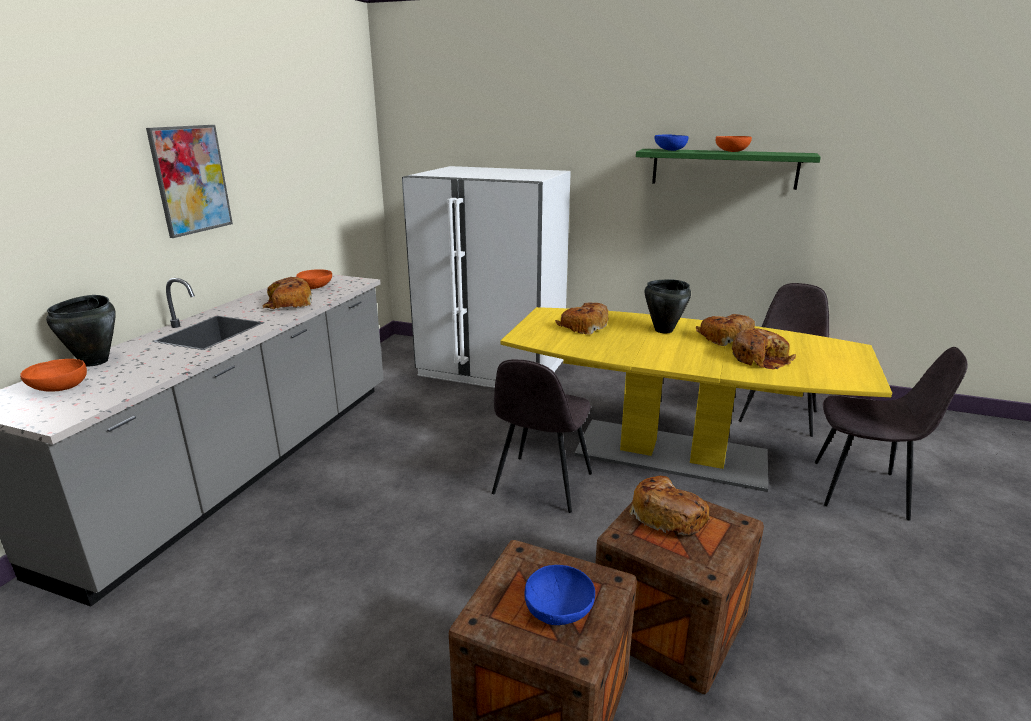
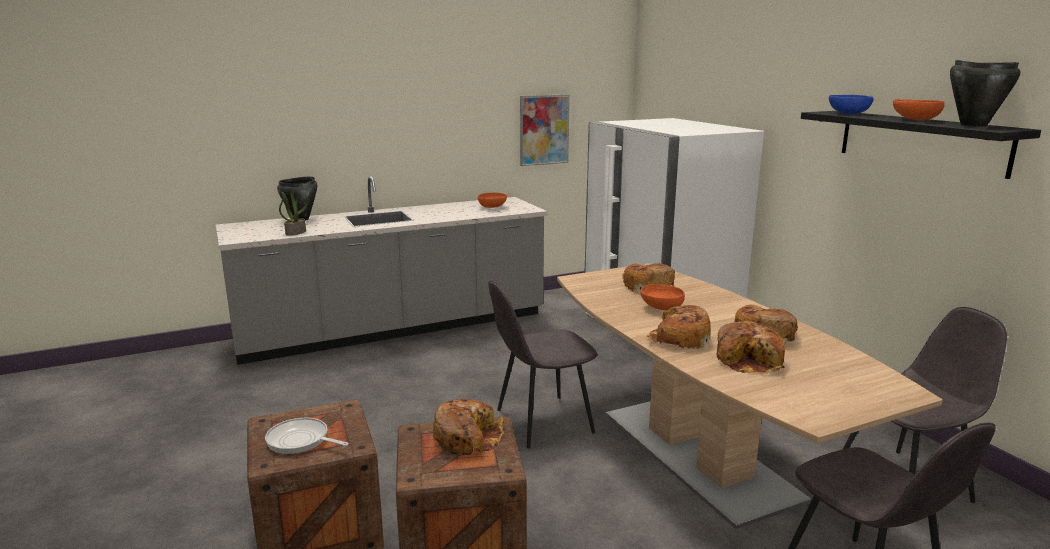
camera: 45 degrees right, 5 degrees down
orange bowl [20,359,87,392] -> orange bowl moved to [640,284,685,310]
picture [146,125,233,238] -> picture moved to [520,94,570,166]
bread [262,277,312,309] -> bread moved to [646,305,711,349]
yellow dining table [500,307,892,492] -> brown dining table [557,263,943,529]
blue bowl [525,565,595,625] -> frying pan [265,418,349,454]
green shelf [636,149,821,190] -> black shelf [801,111,1041,179]
black cooking pot [644,279,691,333] -> black cooking pot moved to [950,60,1021,127]
none -> potted plant [279,189,308,236]

